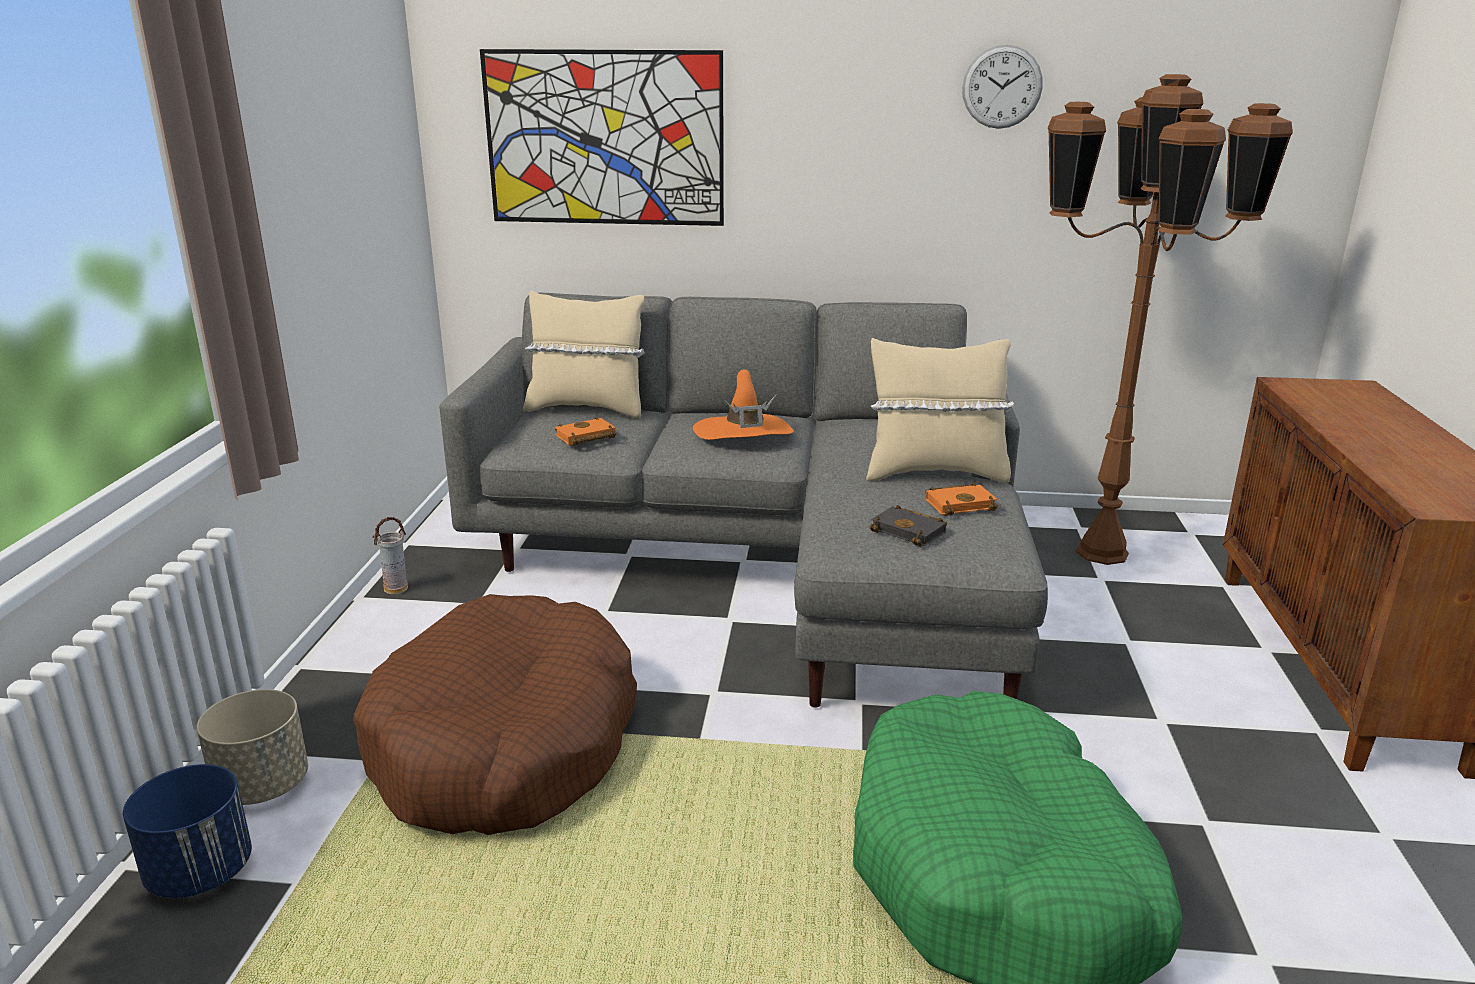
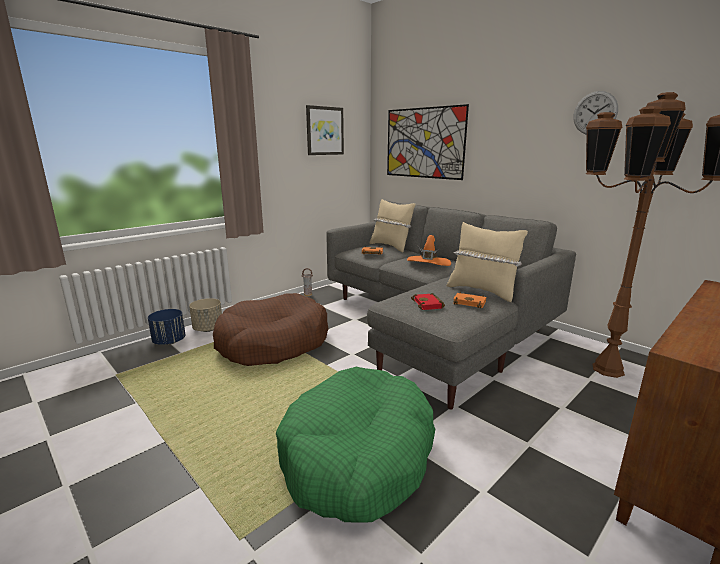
camera: 40 degrees right, 5 degrees down
black book [869,505,947,547] -> red book [411,293,445,310]
none -> picture [306,105,344,155]

